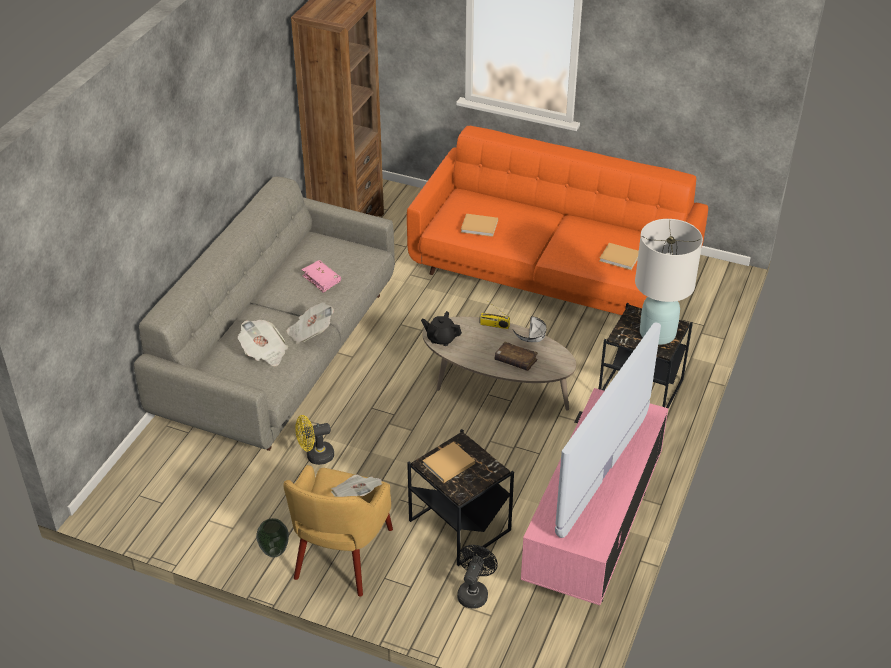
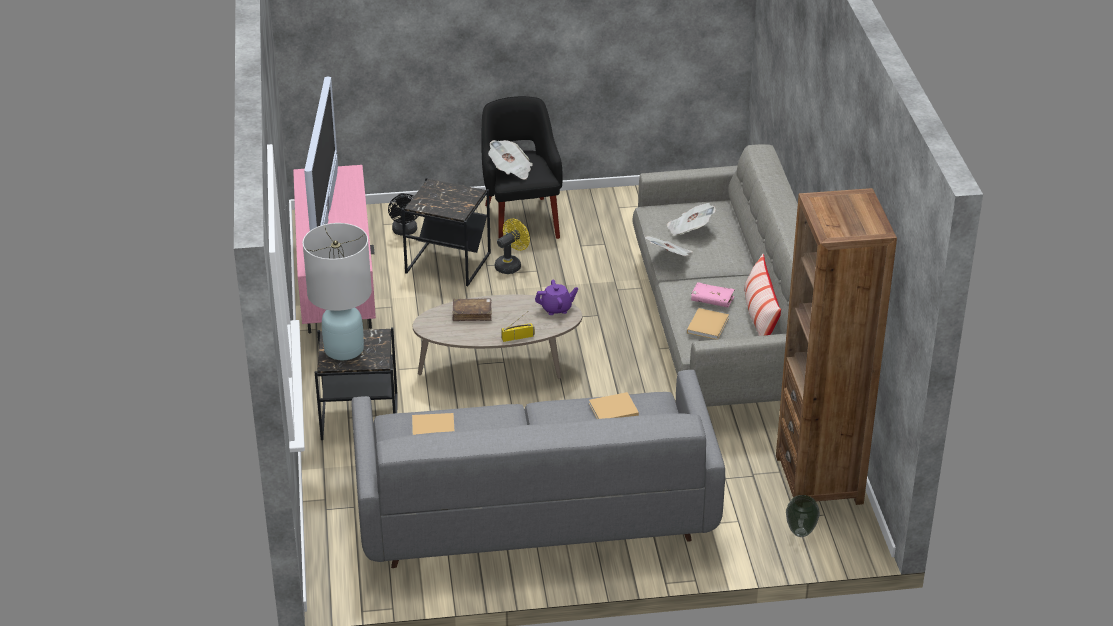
camera: 150 degrees right, 5 degrees down
vase [256,518,289,557] -> vase moved to [786,495,820,537]
yellow armchair [283,465,393,596] -> black armchair [481,96,563,239]
yellow fan [295,415,334,465] -> yellow fan moved to [495,219,530,274]
orange sofa [407,126,708,315] -> grey sofa [351,370,725,568]
black teapot [421,311,462,346] -> purple teapot [535,280,578,315]
beige book [422,442,475,483] -> beige book moved to [687,308,729,340]
white bowl [513,316,547,342] -> none
none -> pillow [744,254,781,336]

